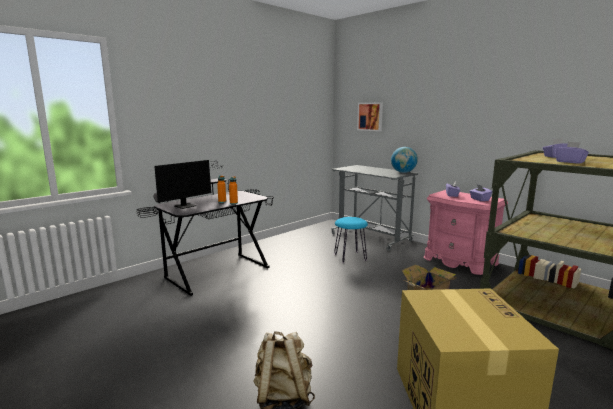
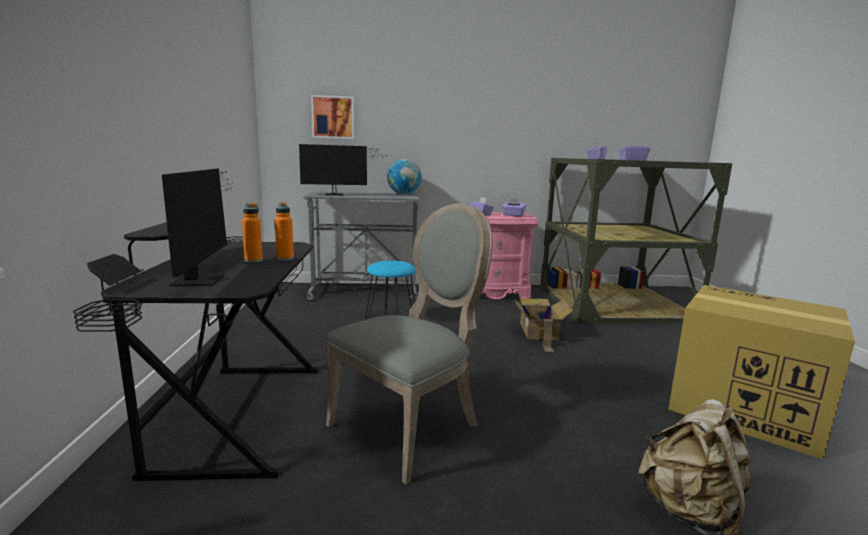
camera: 50 degrees left, 0 degrees up
none -> monitor [299,144,382,196]
none -> grey chair [326,203,493,485]

